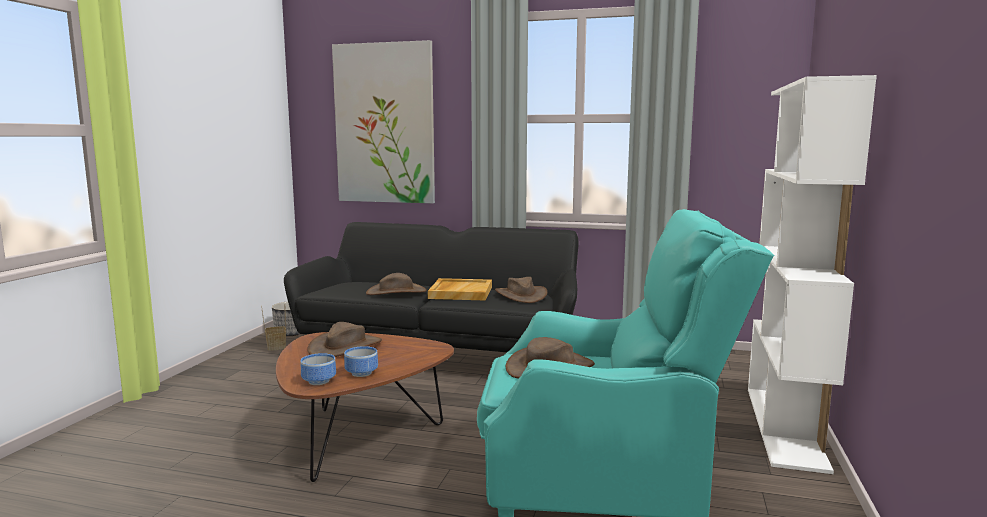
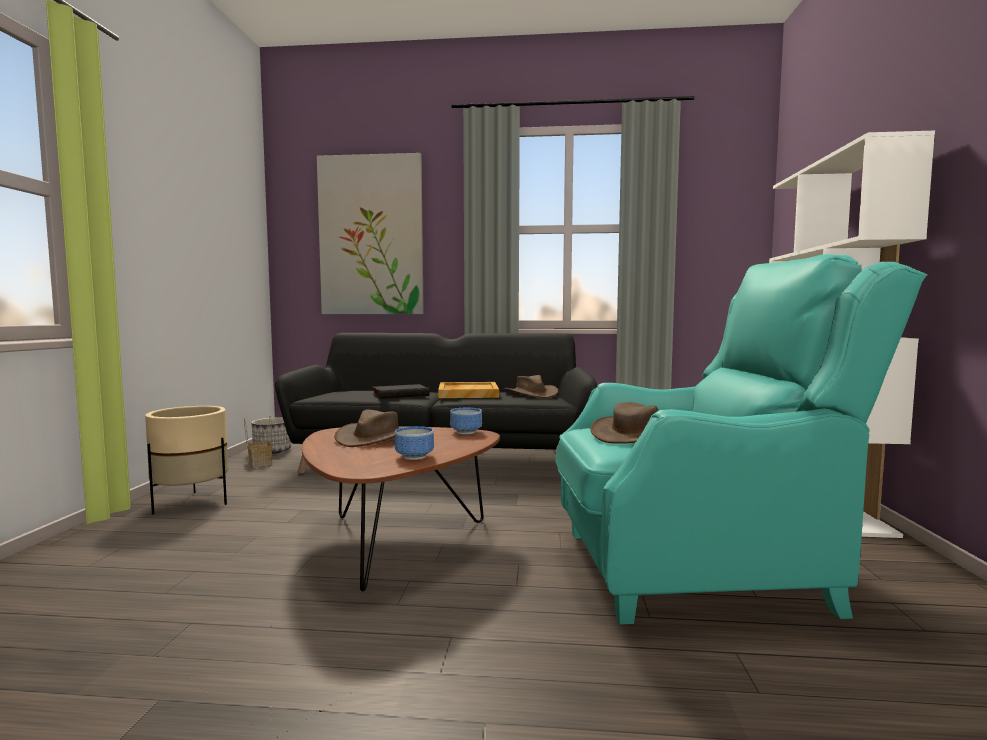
camera: 10 degrees left, 5 degrees down
bowl [300,353,336,385] -> bowl moved to [450,408,482,434]
brown hat [366,273,427,295] -> black book [372,384,429,399]
none -> beige planter [145,406,229,514]

